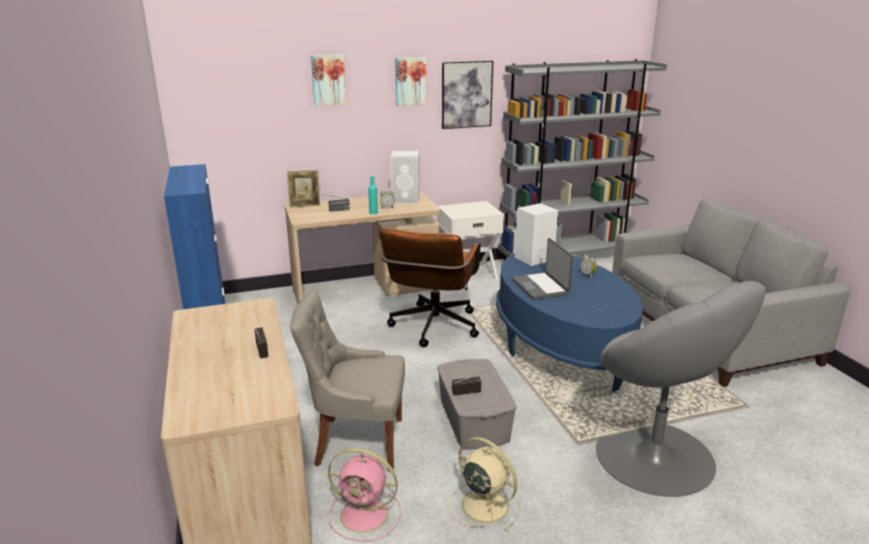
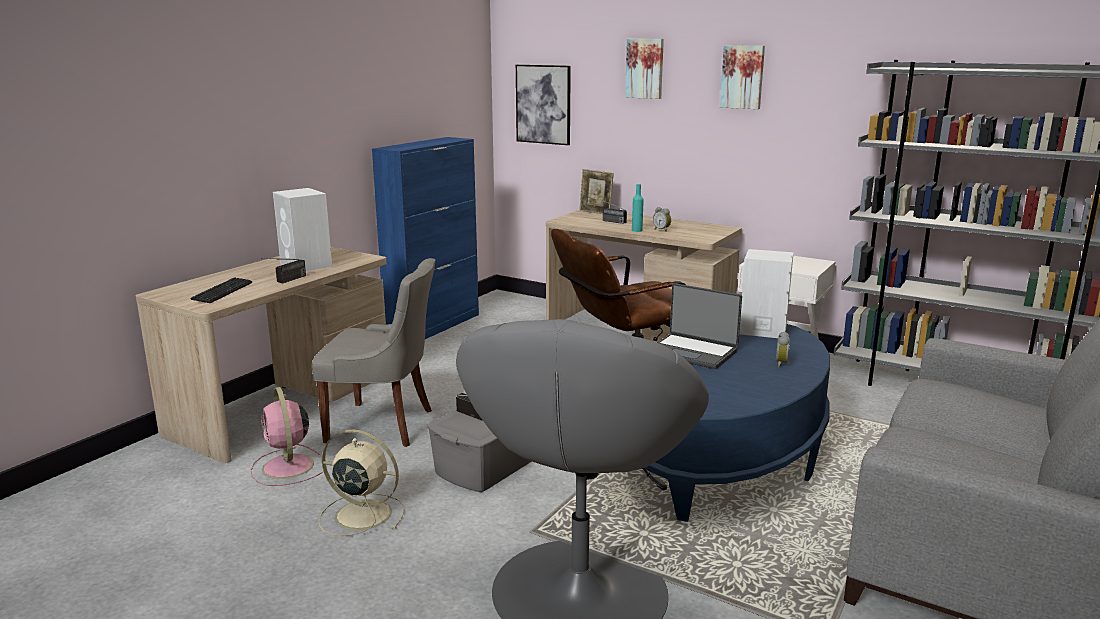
camera: 50 degrees right, 5 degrees down
grey chair [290,291,405,472] -> grey chair turned 135 degrees clockwise [312,258,436,447]
white speaker [391,151,420,204] -> white speaker moved to [273,188,332,271]
picture [442,61,493,129] -> picture moved to [516,65,571,145]
beige fan [448,437,521,531] -> beige fan turned 75 degrees counterclockwise [319,429,405,536]
laptop [512,238,574,300] -> laptop turned 90 degrees counterclockwise [657,283,742,369]
none -> keyboard [190,277,252,303]

